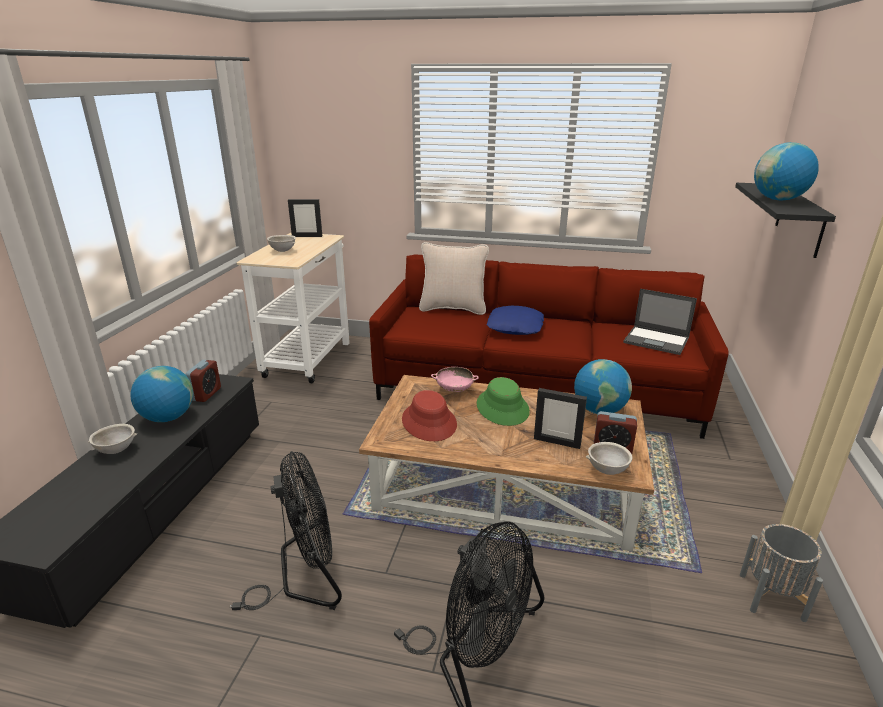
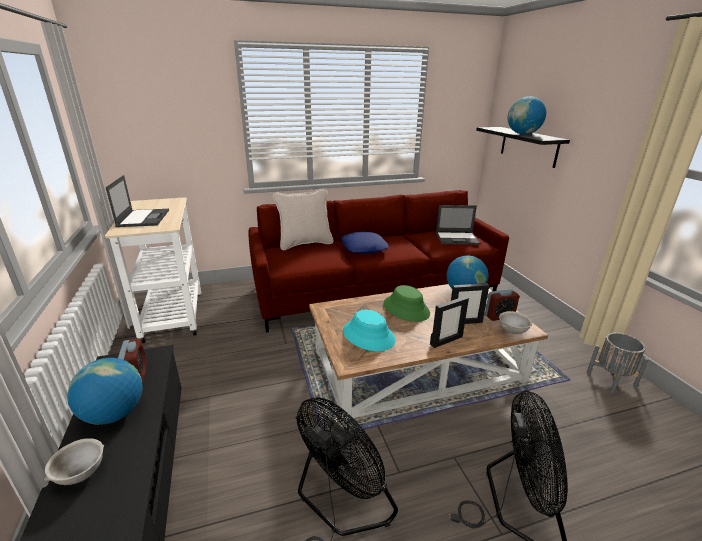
camera: 30 degrees left, 0 degrees up
grey bowl [267,235,296,252] -> laptop [106,175,169,227]
picture frame [288,199,322,237] -> picture frame moved to [430,296,469,348]
red hat [402,390,457,441] -> turquoise hat [343,309,395,351]
pink bowl [431,367,479,392] -> none

